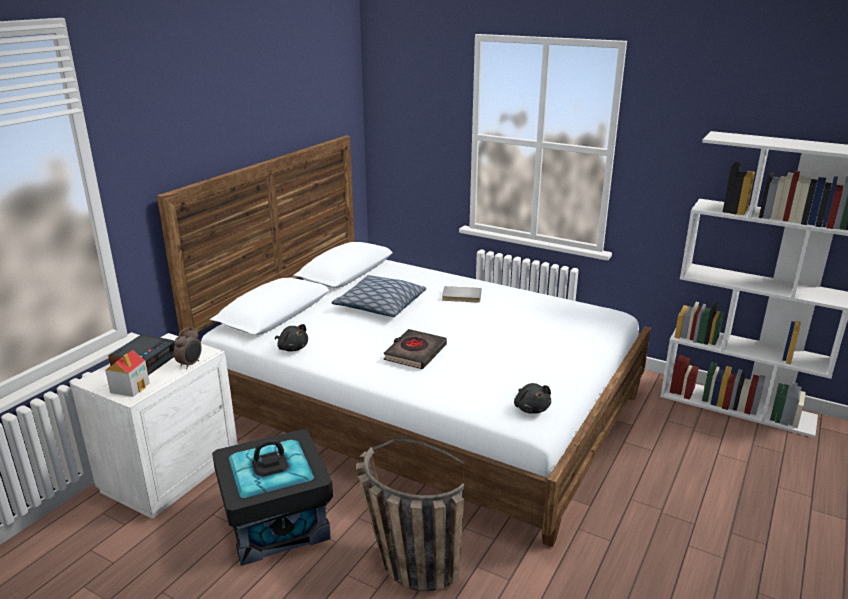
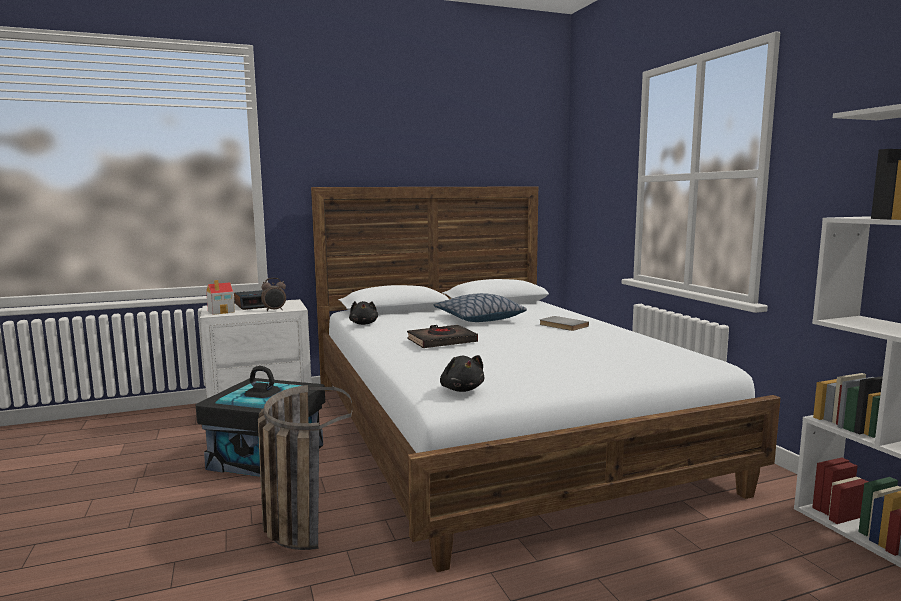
camera: 40 degrees right, 15 degrees down
black plush toy [514,383,551,414] -> black plush toy turned 45 degrees counterclockwise [440,355,484,392]

